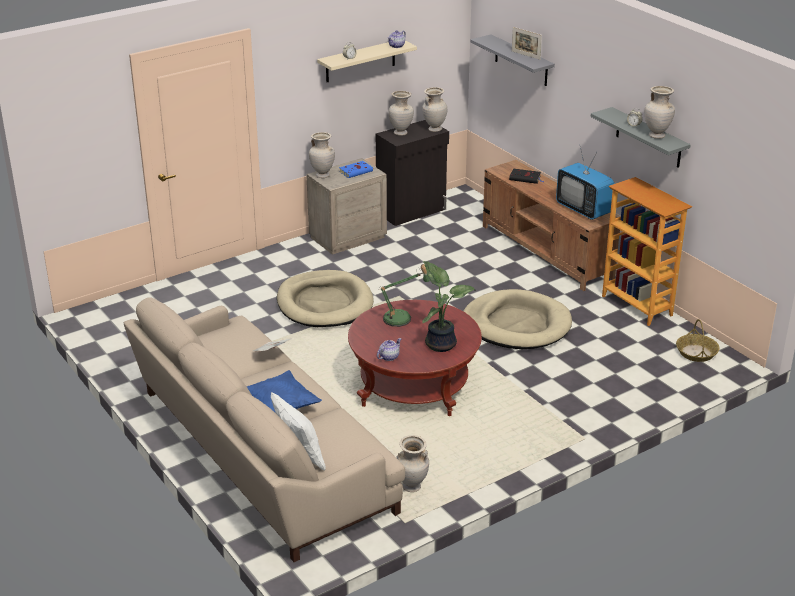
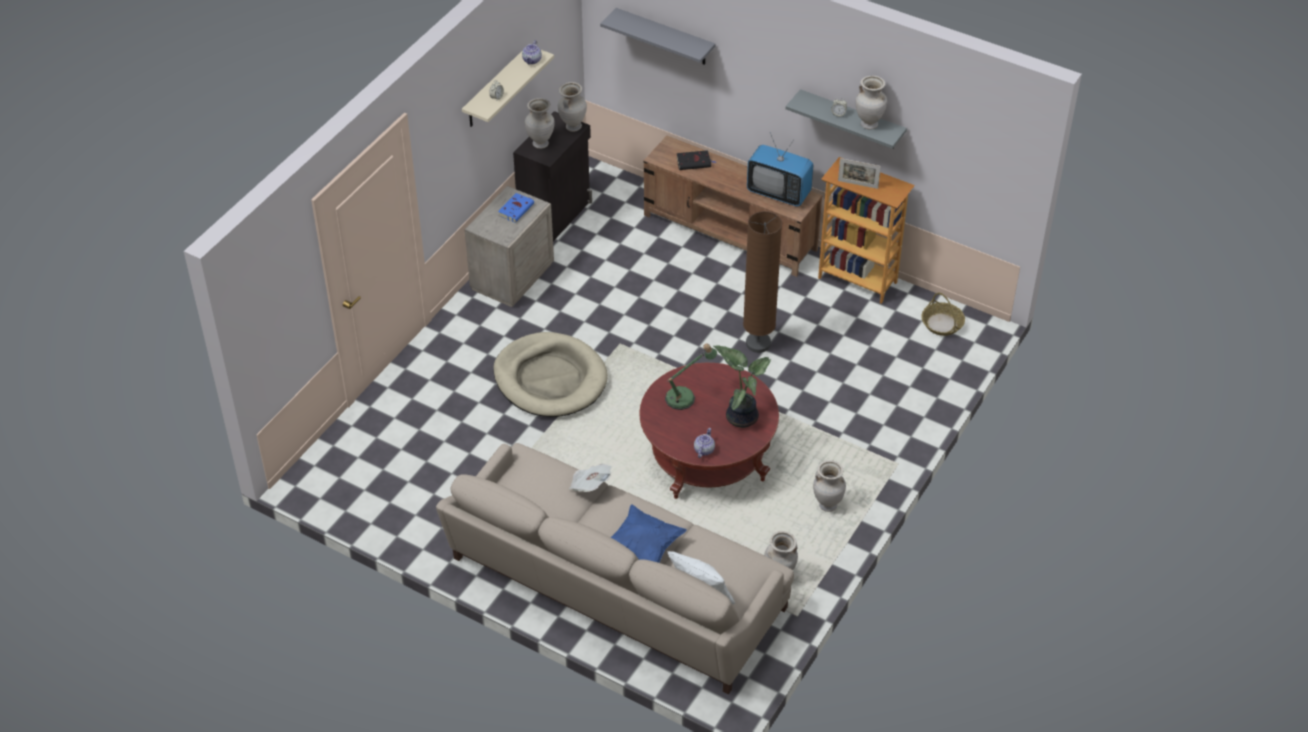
camera: 25 degrees left, 15 degrees up
beige vase [309,132,335,178] -> beige vase moved to [813,460,846,512]
beige dog bed [463,289,572,349] -> brown floor lamp [743,211,782,353]
picture frame [512,27,542,60] -> picture frame moved to [838,158,881,189]

